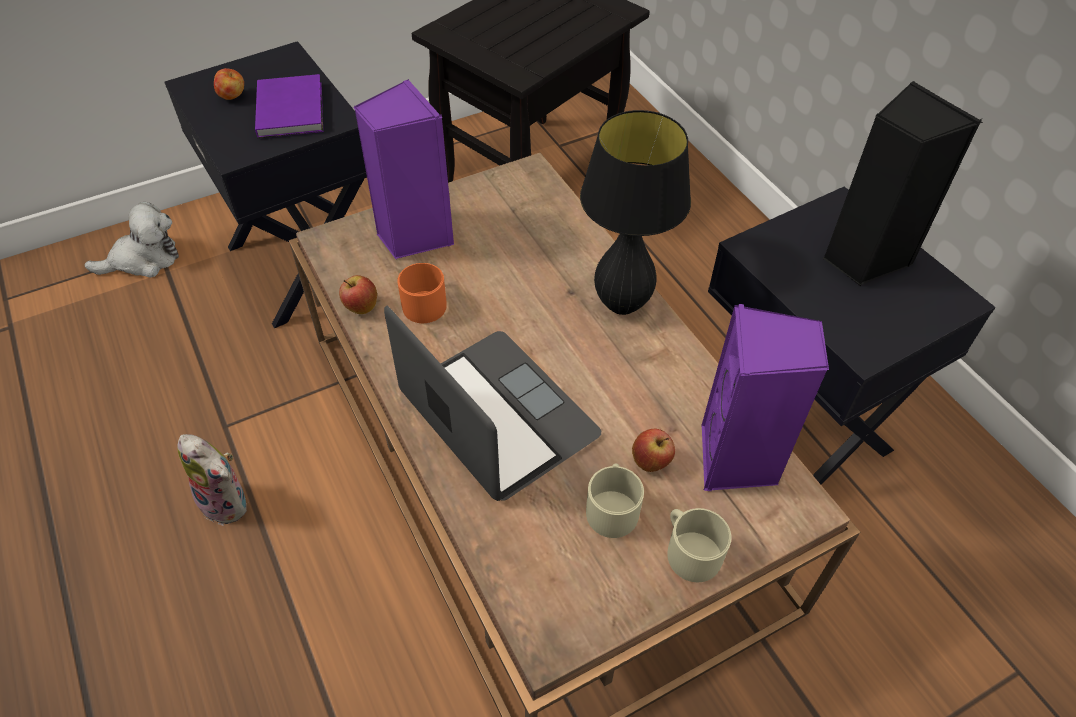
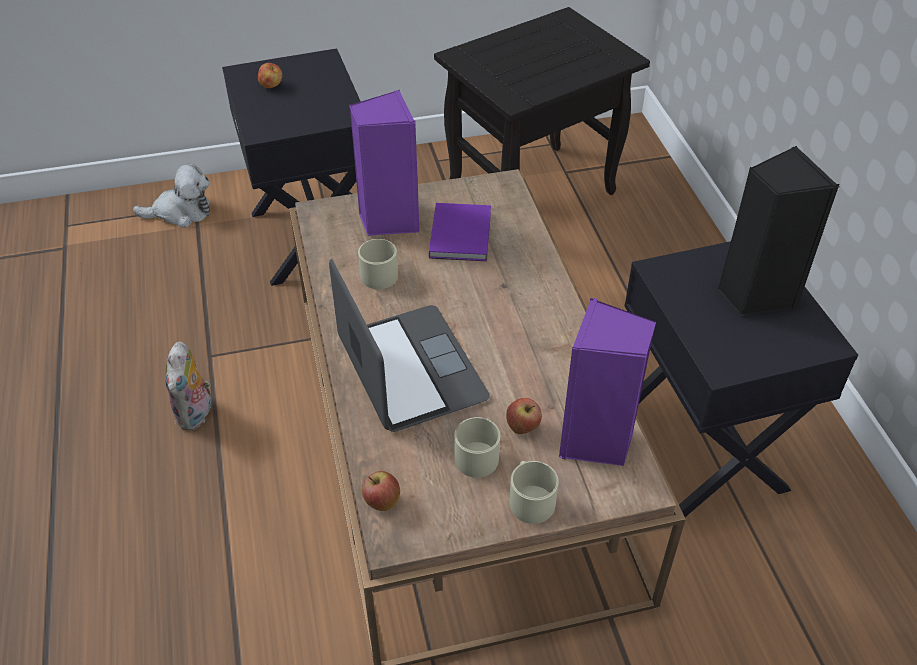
camera: 15 degrees right, 5 degrees down
plush toy [177,434,247,526] -> plush toy turned 45 degrees clockwise [165,342,211,431]
purple book [255,74,323,138] -> purple book moved to [429,203,491,261]
apple [339,275,377,314] -> apple moved to [362,471,400,511]
orange mug [397,263,446,323] -> beige mug [358,239,398,289]
black table lamp [580,110,691,315] -> none

